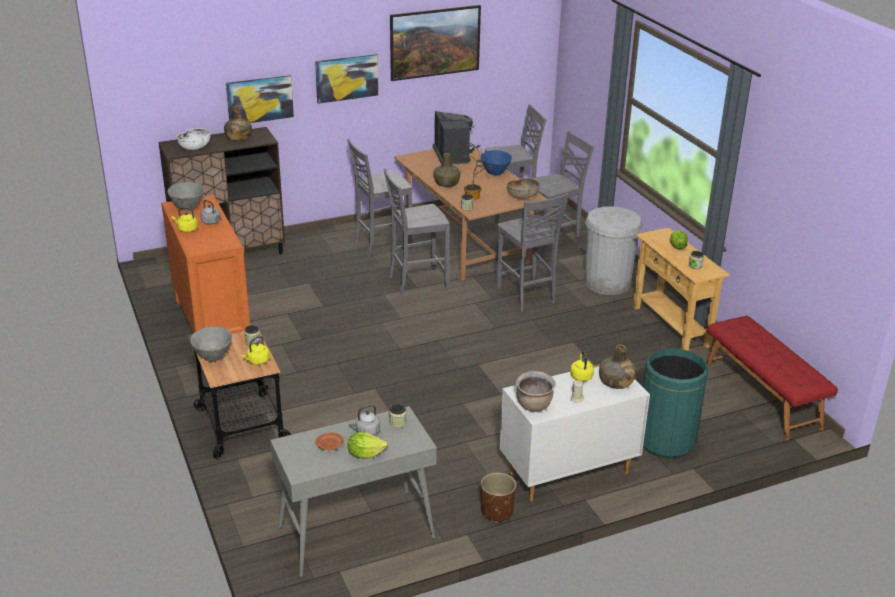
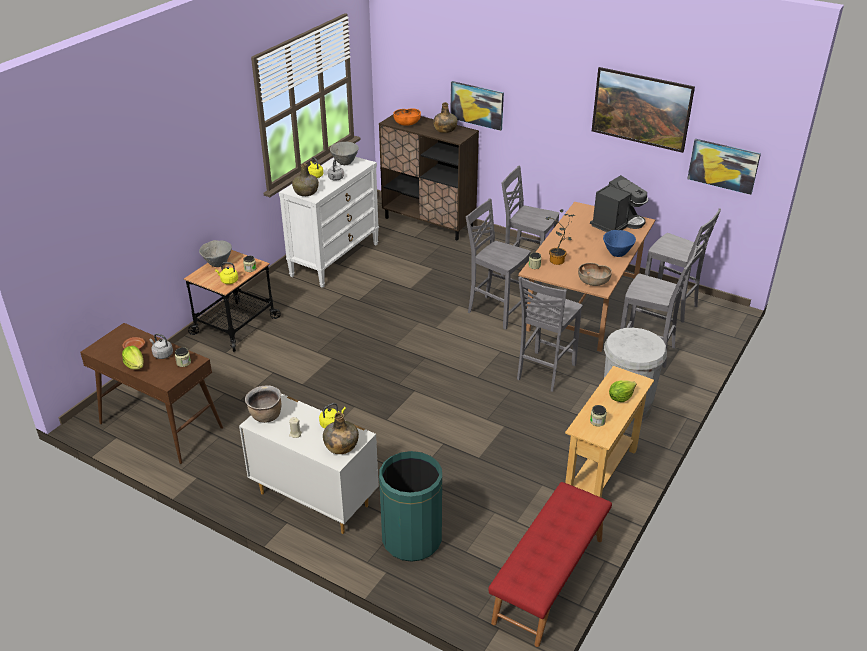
camera: 55 degrees right, 5 degrees up
orange dresser [161,194,250,334] -> white dresser [279,157,379,288]
white bowl [176,128,211,150] -> orange bowl [393,108,421,126]
grey console table [270,406,437,577] -> brown console table [80,323,223,464]
picture [315,54,378,104] -> picture moved to [687,139,761,195]
green bottle [433,153,460,187] -> green bottle moved to [292,163,319,196]
brown planter [481,472,516,523] -> none

